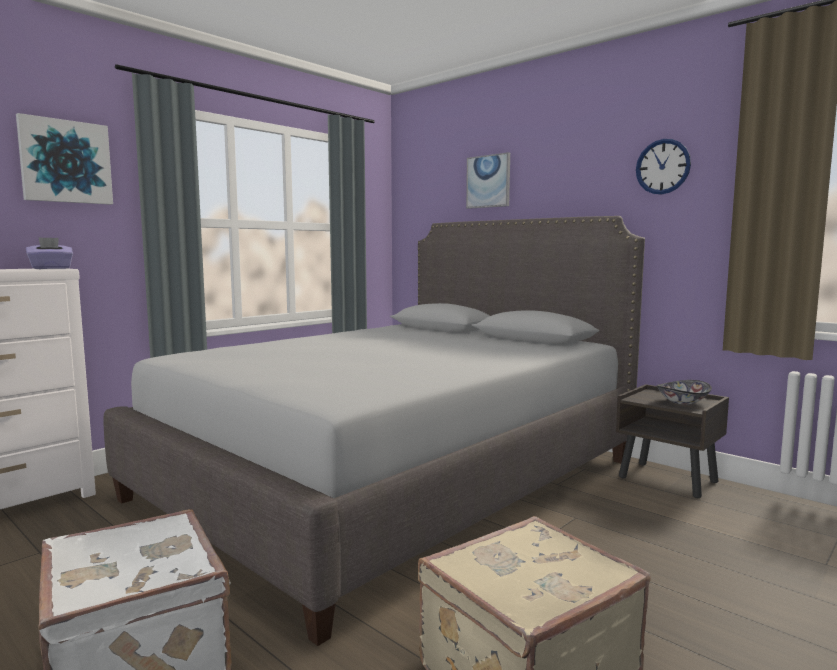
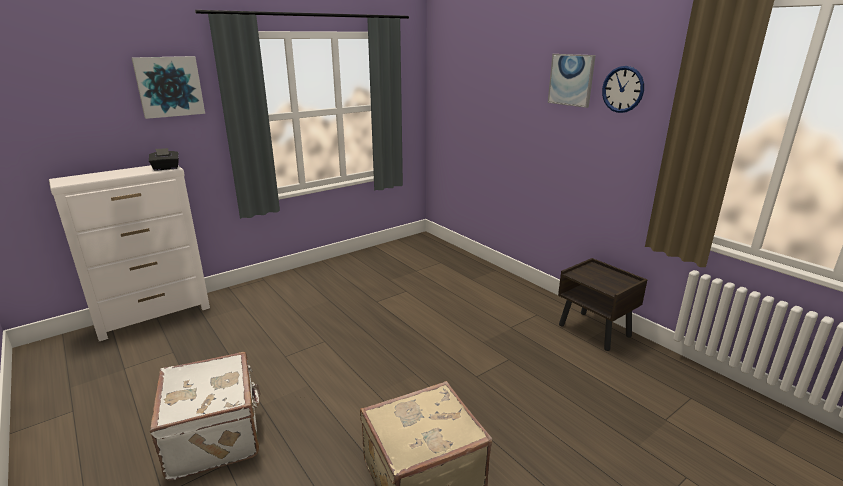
camera: 10 degrees right, 15 degrees up
purple tissue box [26,237,73,269] -> black tissue box [149,148,179,171]
grey bed [103,216,645,646] -> none
picture [466,152,510,209] -> picture moved to [548,54,596,108]
bowl [657,380,712,405] -> none

